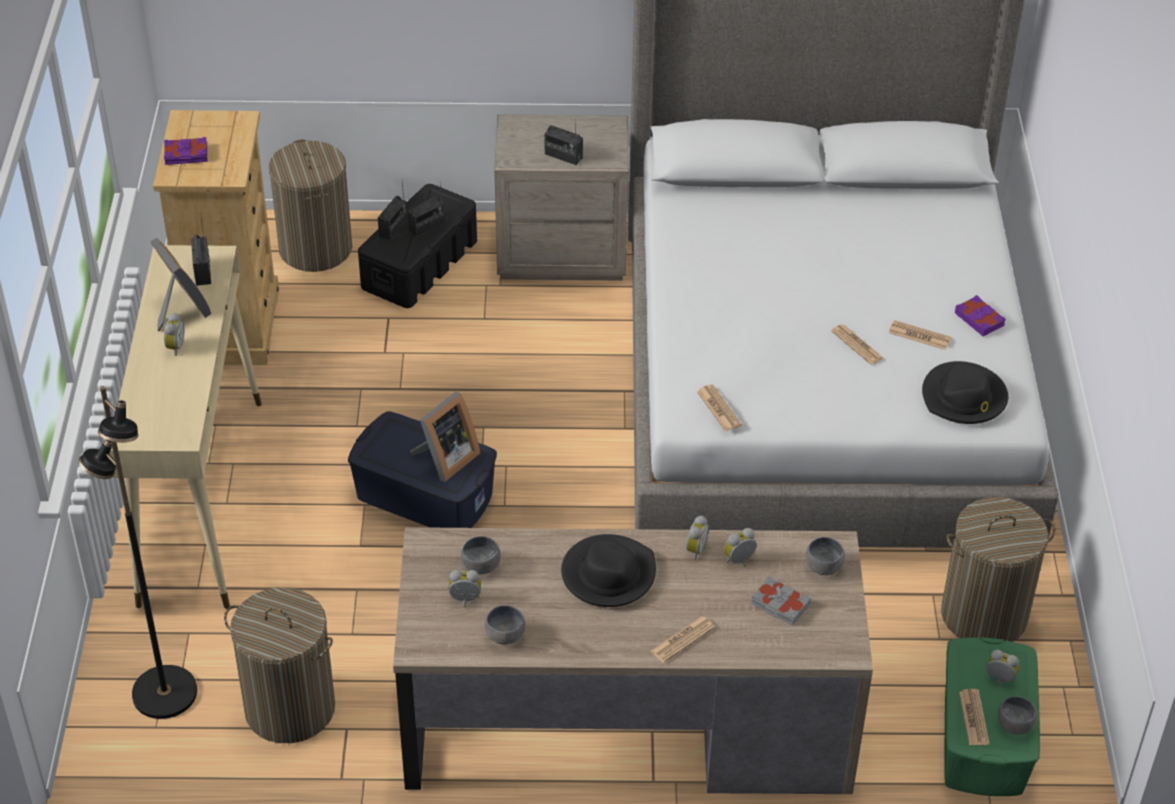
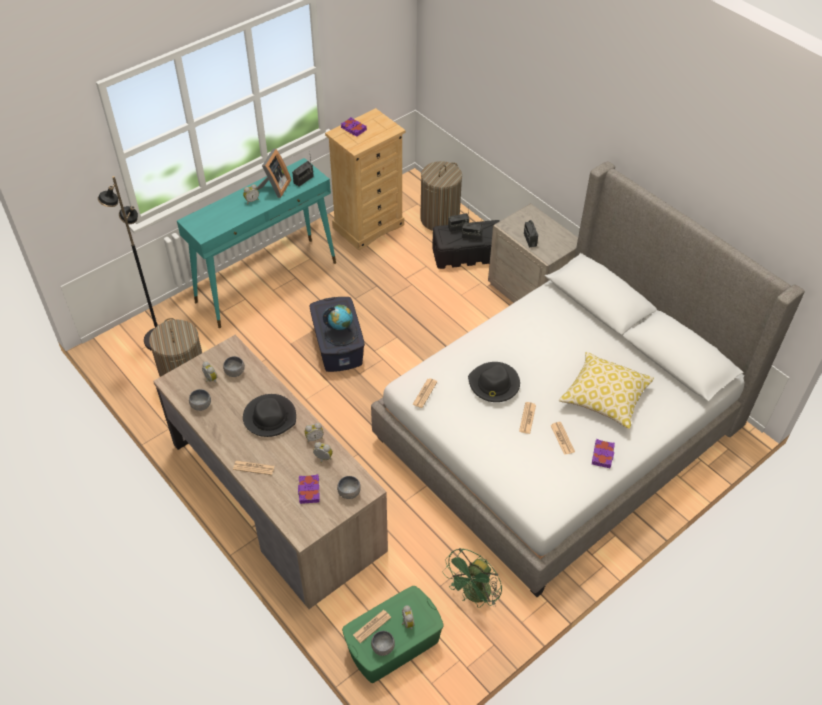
camera: 50 degrees right, 5 degrees up
beige console table [109,245,262,609] -> turquoise console table [177,158,336,328]
picture frame [410,392,480,482] -> globe [322,305,359,346]
grey book [751,576,811,625] -> purple book [298,474,320,504]
black hat [922,361,1008,424] -> black hat moved to [468,362,520,402]
laundry basket [941,497,1056,642] -> green fan [443,548,502,608]
none -> pillow [559,352,654,429]

